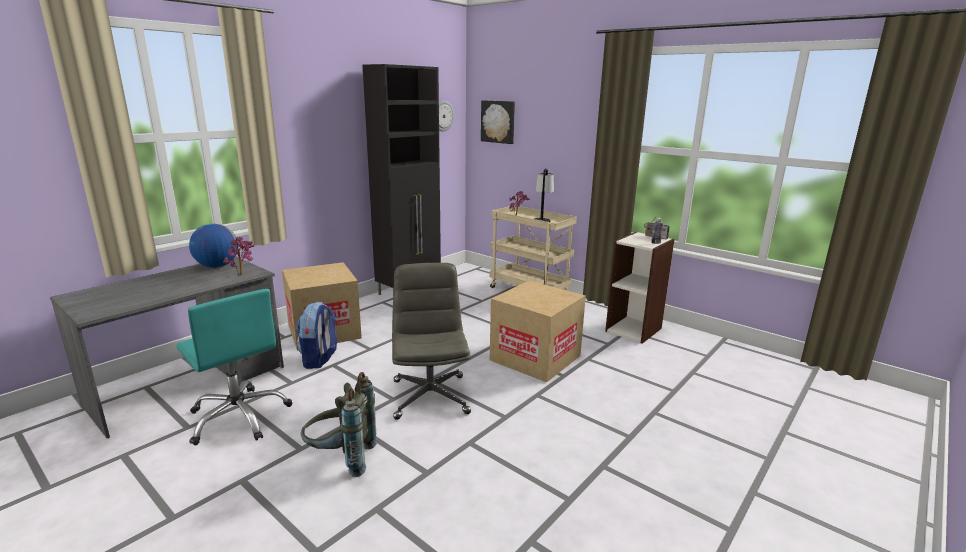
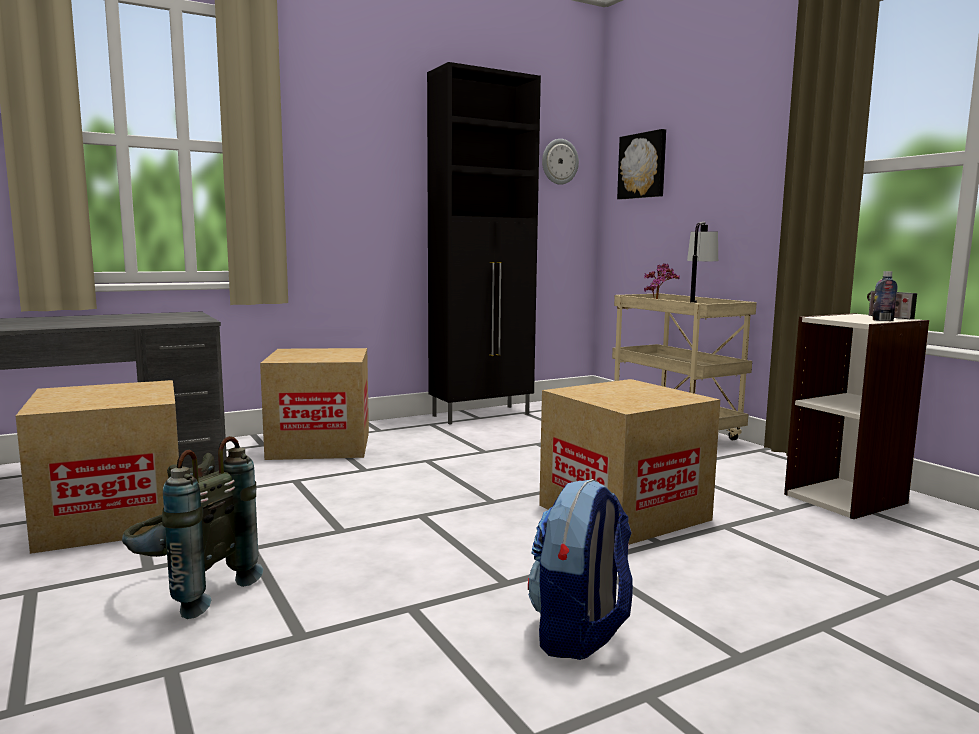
camera: 20 degrees right, 10 degrees down
turquoise office chair [176,289,292,445] -> cardboard box [16,380,179,554]
globe [189,224,238,268] -> none
potted plant [223,237,255,275] -> none
backpack [296,302,337,369] -> backpack moved to [528,479,633,660]
grey office chair [392,263,471,420] -> none

